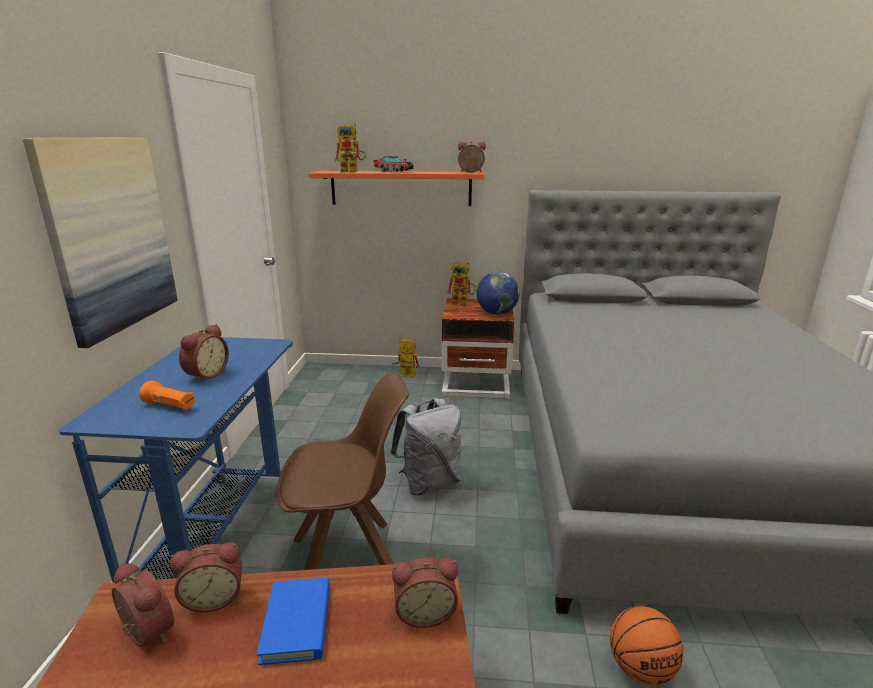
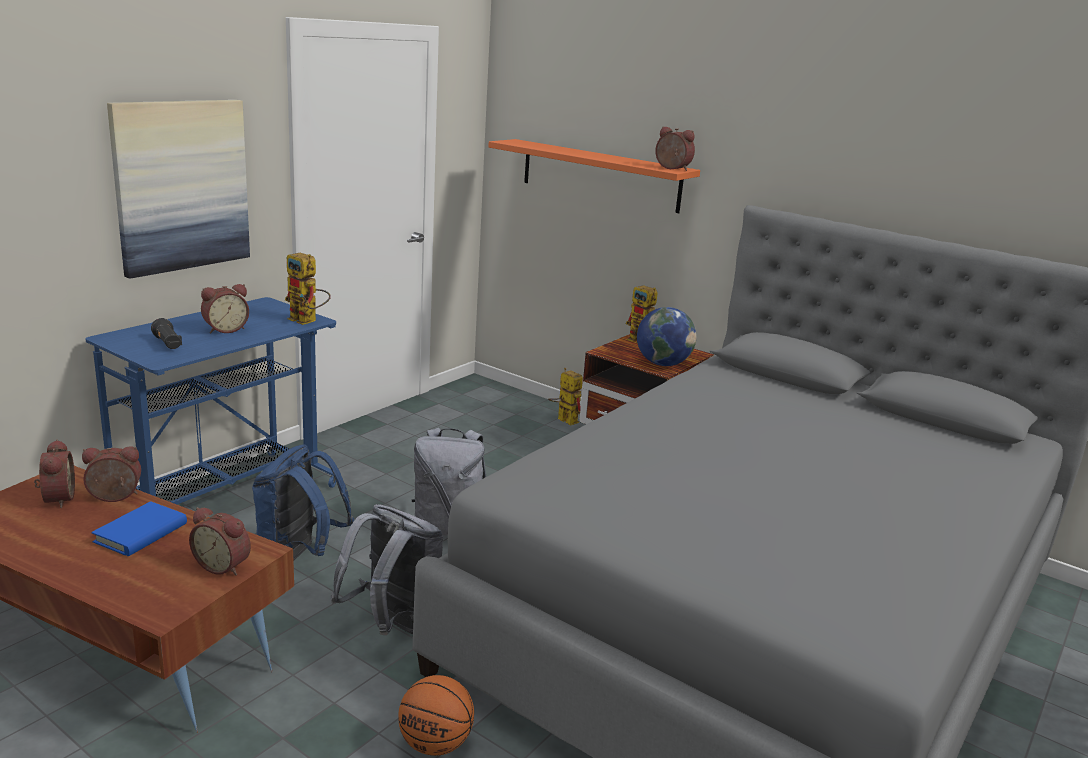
camera: 30 degrees right, 0 degrees up
orange flashlight [139,380,195,410] -> black flashlight [151,318,182,349]
alarm clock [170,542,242,612] -> alarm clock turned 150 degrees clockwise [82,446,141,502]
brown chair [276,373,409,570] -> blue backpack [252,444,354,561]
toy robot [335,123,366,173] -> toy robot moved to [285,253,331,325]
toy truck [374,156,414,172] -> none
none -> grey backpack [330,504,443,635]

